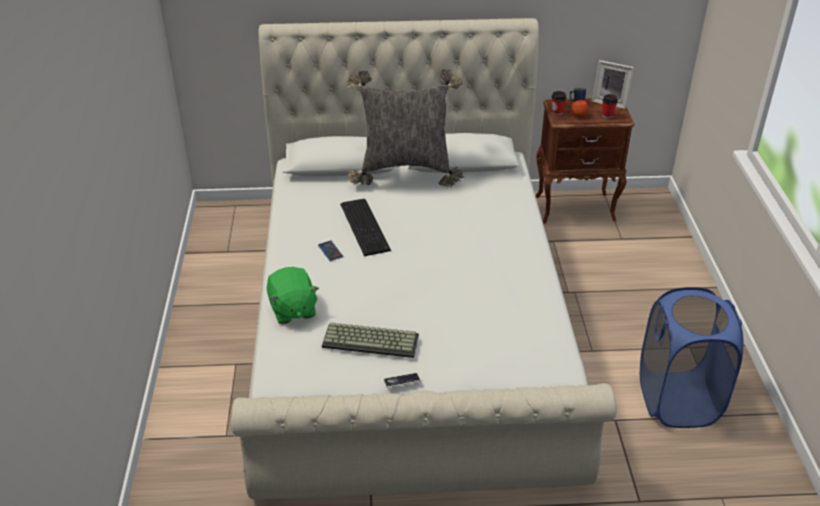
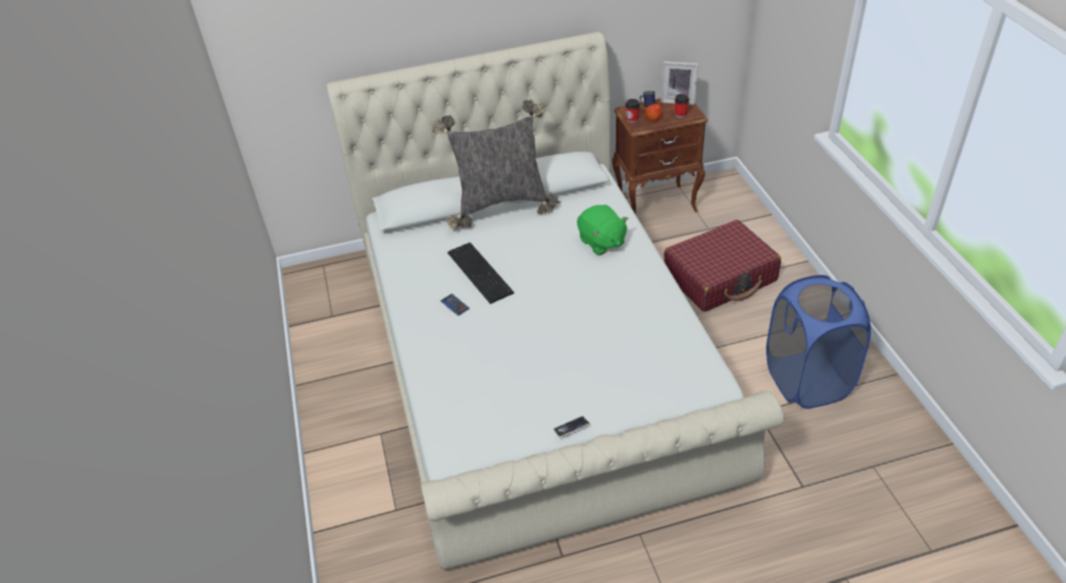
camera: 10 degrees left, 5 degrees up
green plush toy [267,267,319,324] -> green plush toy moved to [577,205,628,255]
keyboard [322,322,419,358] -> none
none -> red suitcase [664,220,781,312]

